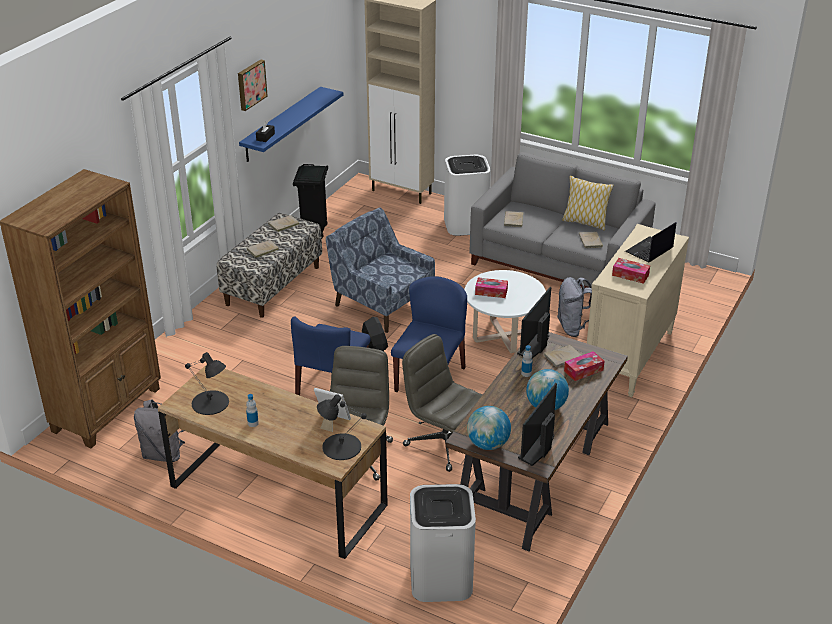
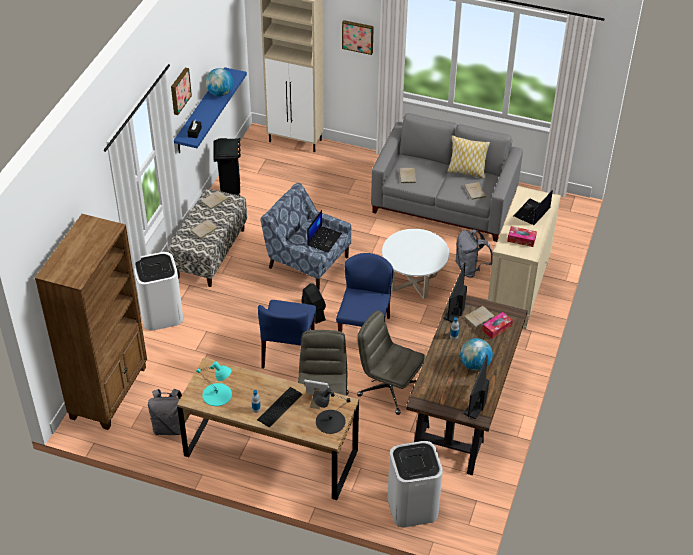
camera: 10 degrees left, 10 degrees up
black table lamp [185,352,229,415] -> turquoise table lamp [196,361,232,406]
white trash can [444,155,491,236] -> white trash can moved to [134,252,183,331]
globe [467,406,511,450] -> globe moved to [206,68,233,96]
tissue box [475,277,508,298] -> none
none -> keyboard [257,387,302,427]
none -> laptop [307,210,342,253]
none -> picture [342,20,374,55]

